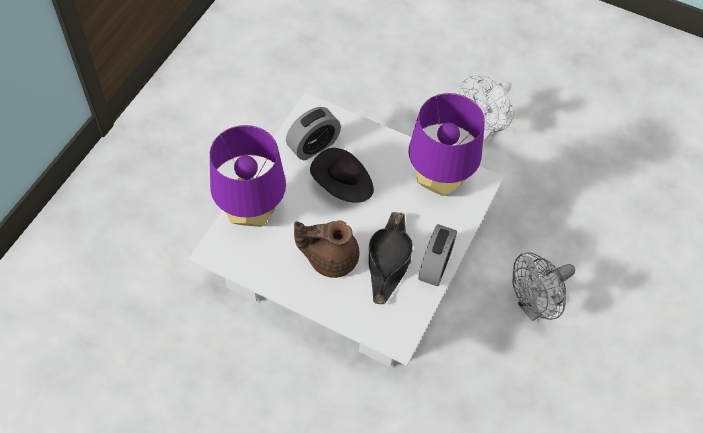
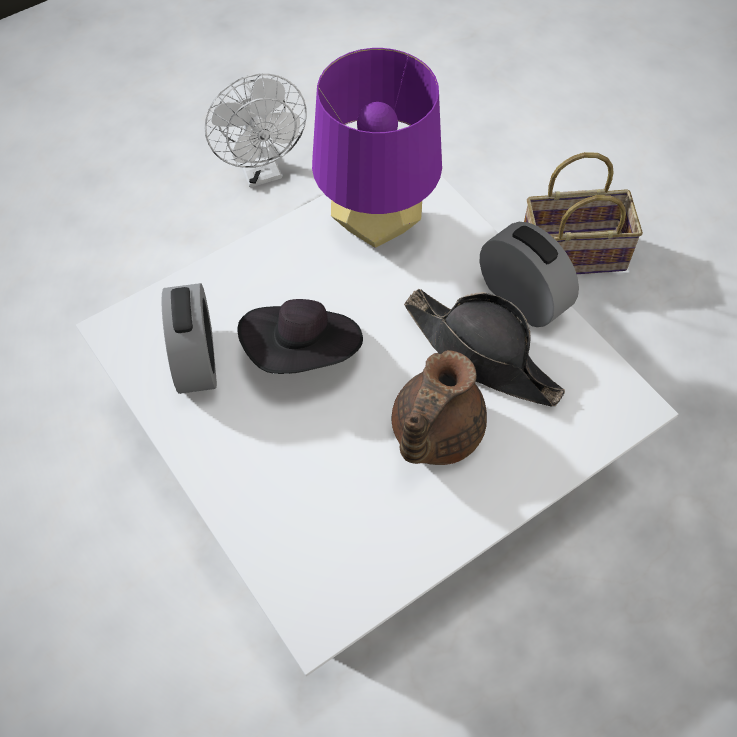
camera: 60 degrees left, 0 degrees up
purple table lamp [210,125,286,227] -> none
grey fan [513,252,575,321] -> basket [524,152,643,274]

